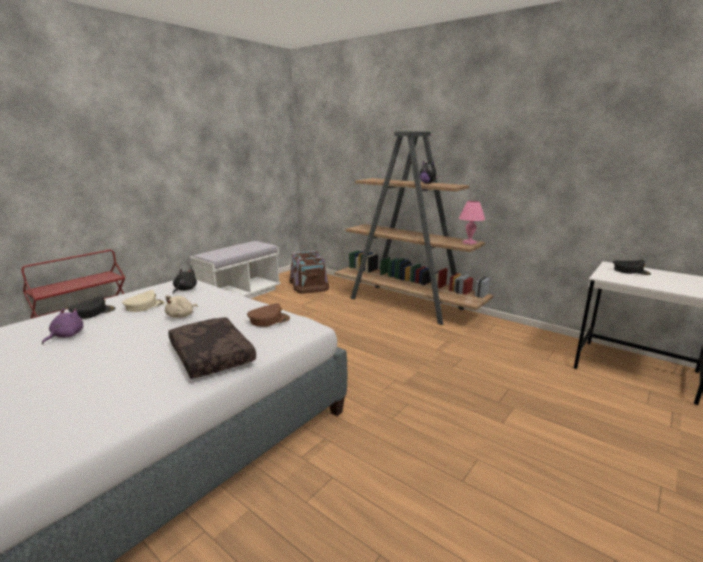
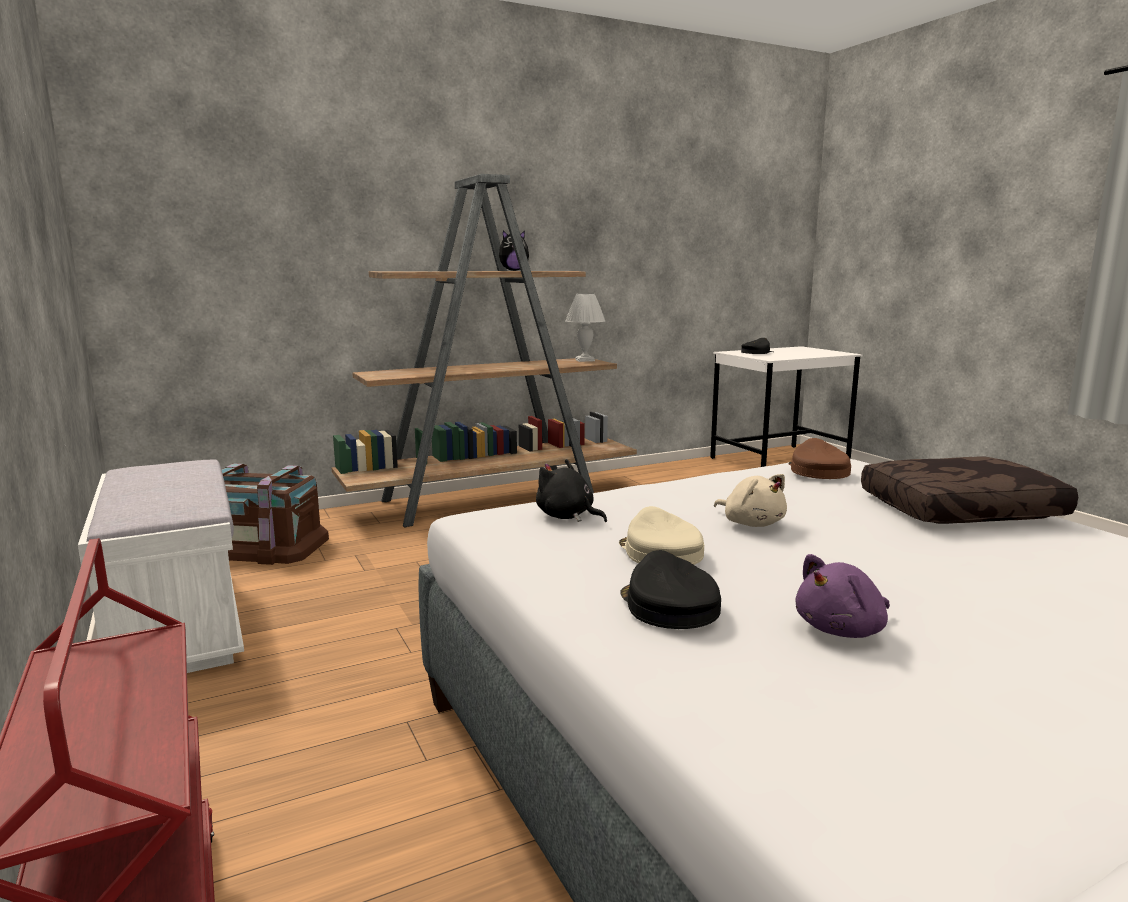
camera: 65 degrees left, 5 degrees down
purple plush toy [42,308,83,344] -> purple plush toy turned 75 degrees counterclockwise [795,554,890,638]
pink table lamp [459,201,485,245] -> white table lamp [565,293,605,362]

